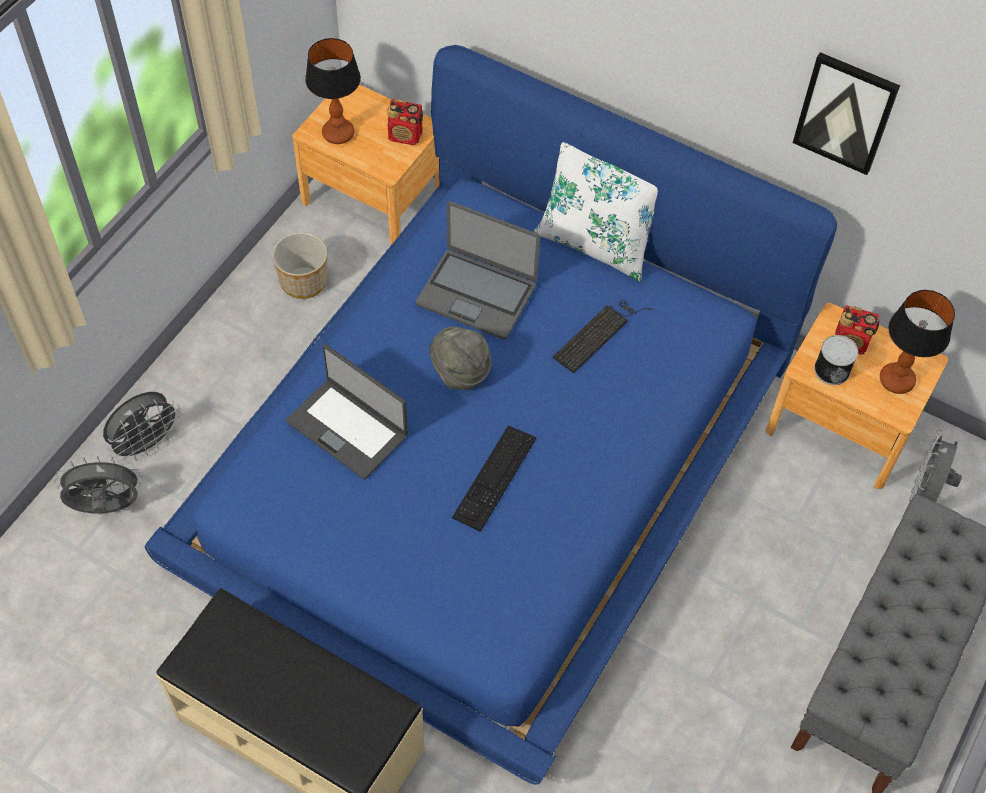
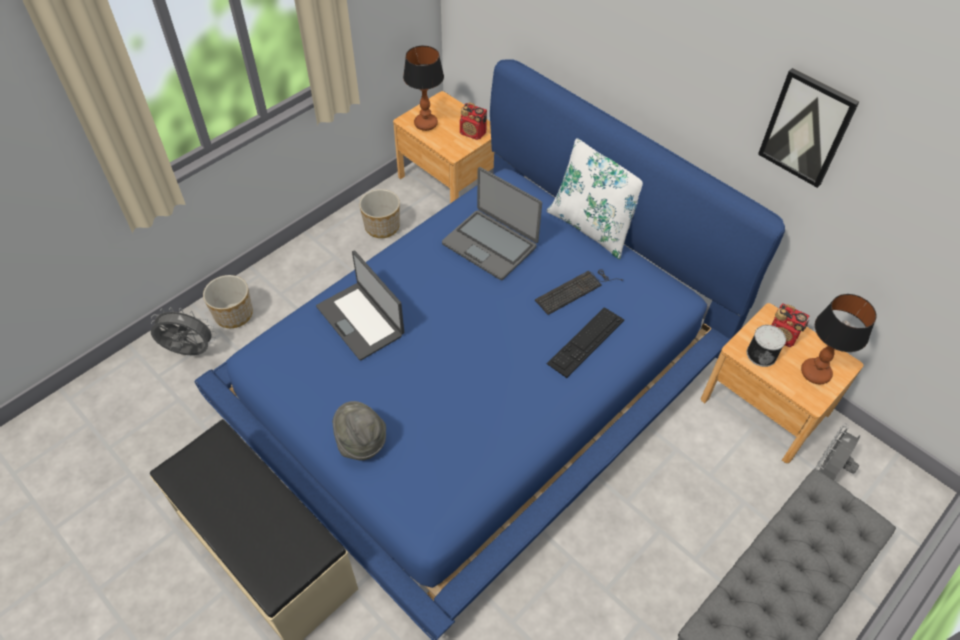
camera: 15 degrees right, 5 degrees down
grey fan [103,392,182,462] -> planter [203,275,253,328]
grey hat [429,326,492,390] -> grey hat moved to [332,401,386,460]
keyboard [452,425,536,532] -> keyboard moved to [547,307,624,378]

